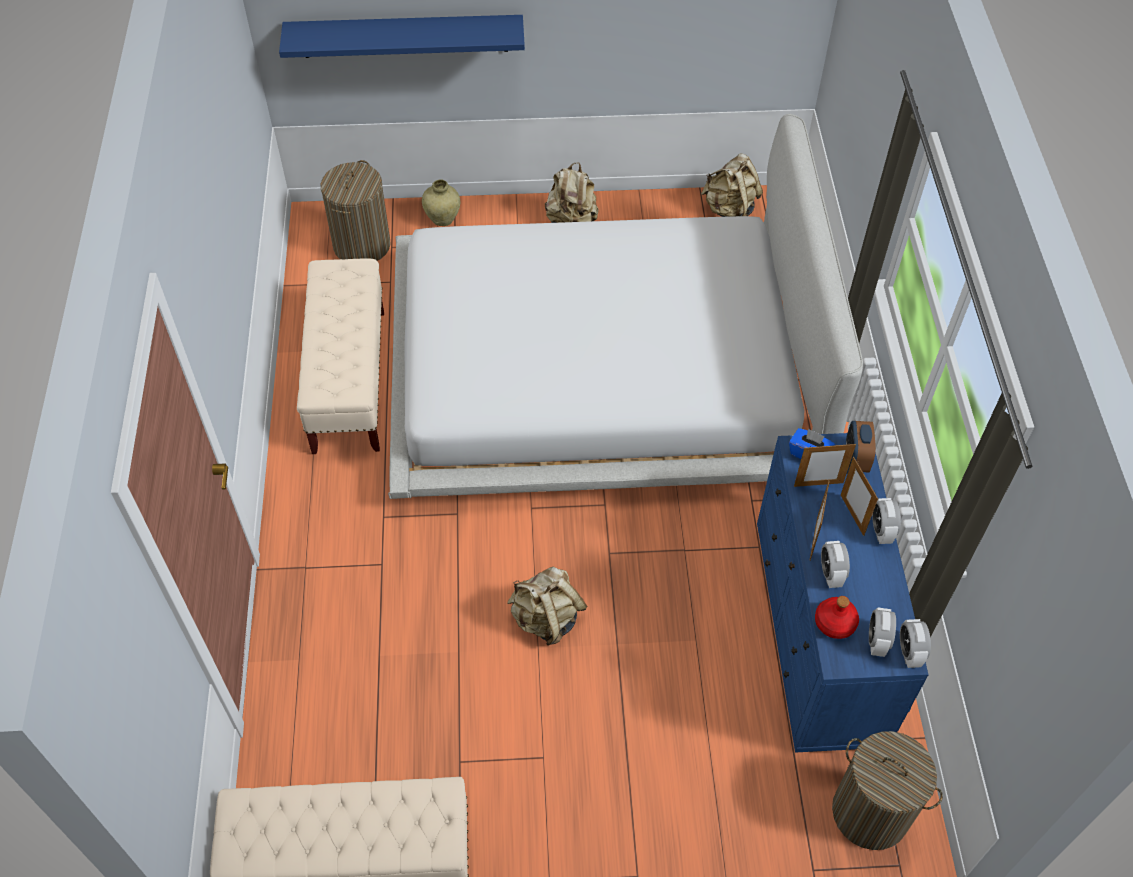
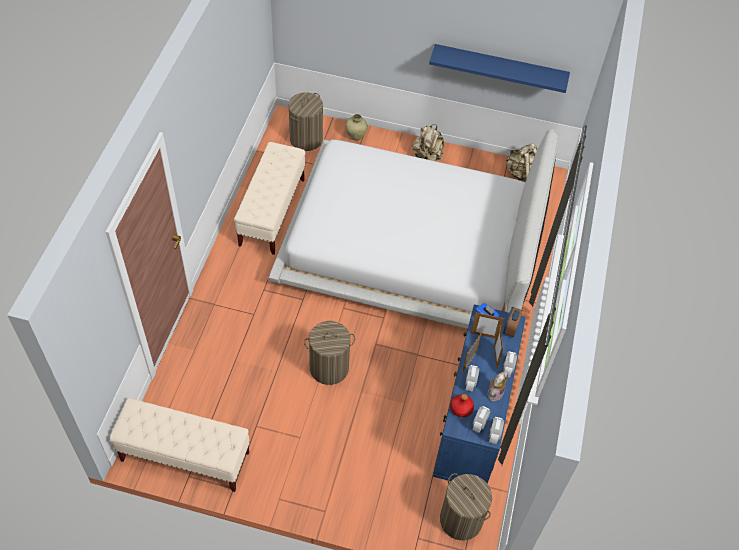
camera: 15 degrees right, 0 degrees up
blue shelf [279,15,525,58] -> blue shelf moved to [429,44,570,93]
beige backpack [507,567,588,645] -> laundry basket [304,321,355,385]
none -> plush toy [488,371,508,401]

